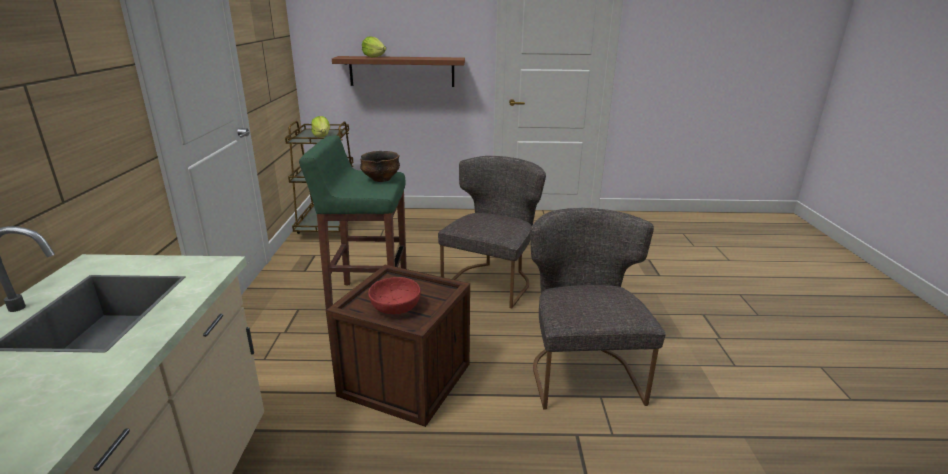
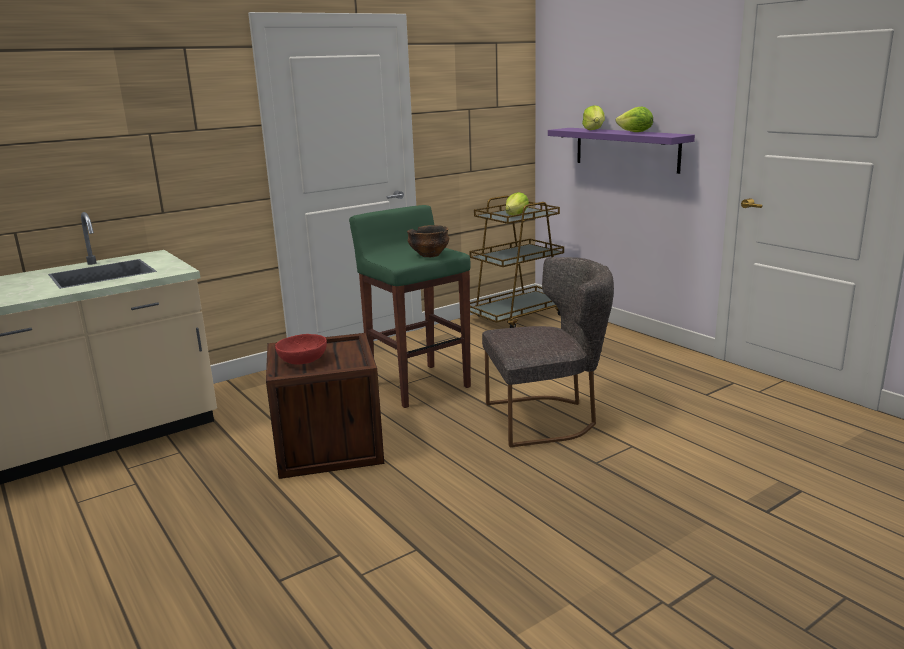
camera: 55 degrees right, 5 degrees down
brown shelf [332,56,465,87] -> purple shelf [548,128,695,174]
grey chair [530,207,666,410] -> none
none -> lettuce [616,107,653,132]

